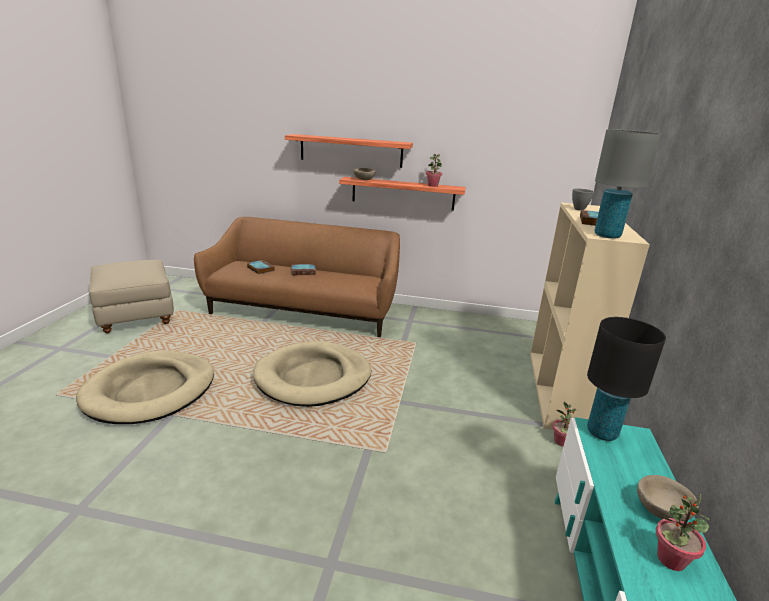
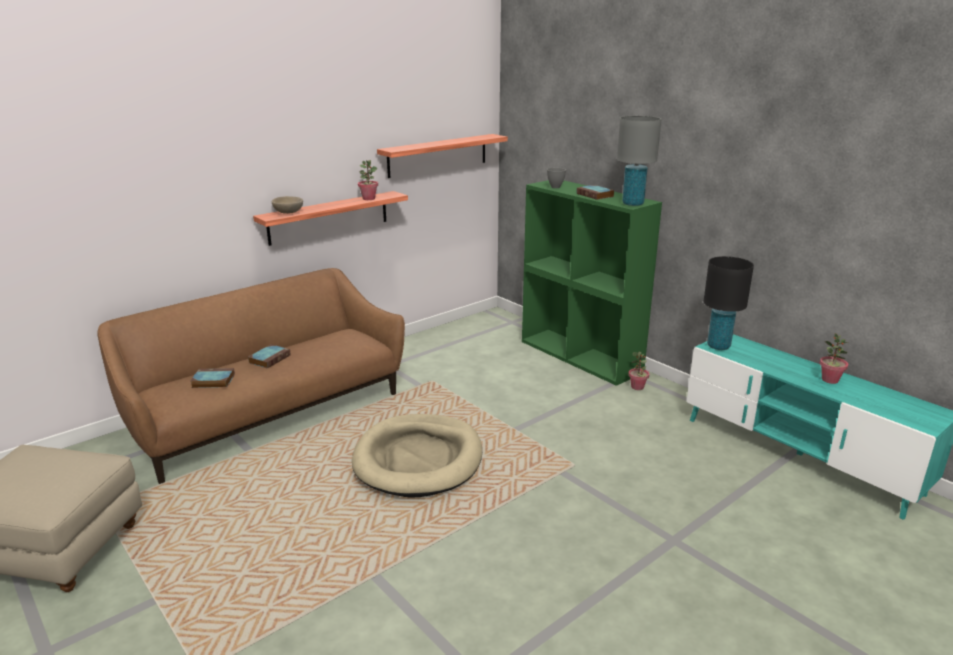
camera: 50 degrees left, 0 degrees up
beige dog bed [76,351,214,424] -> none
shelf [285,134,413,168] -> shelf moved to [377,134,508,178]
beige bookcase [530,203,650,430] -> green bookcase [522,180,662,386]
beige bowl [637,475,699,521] -> none

